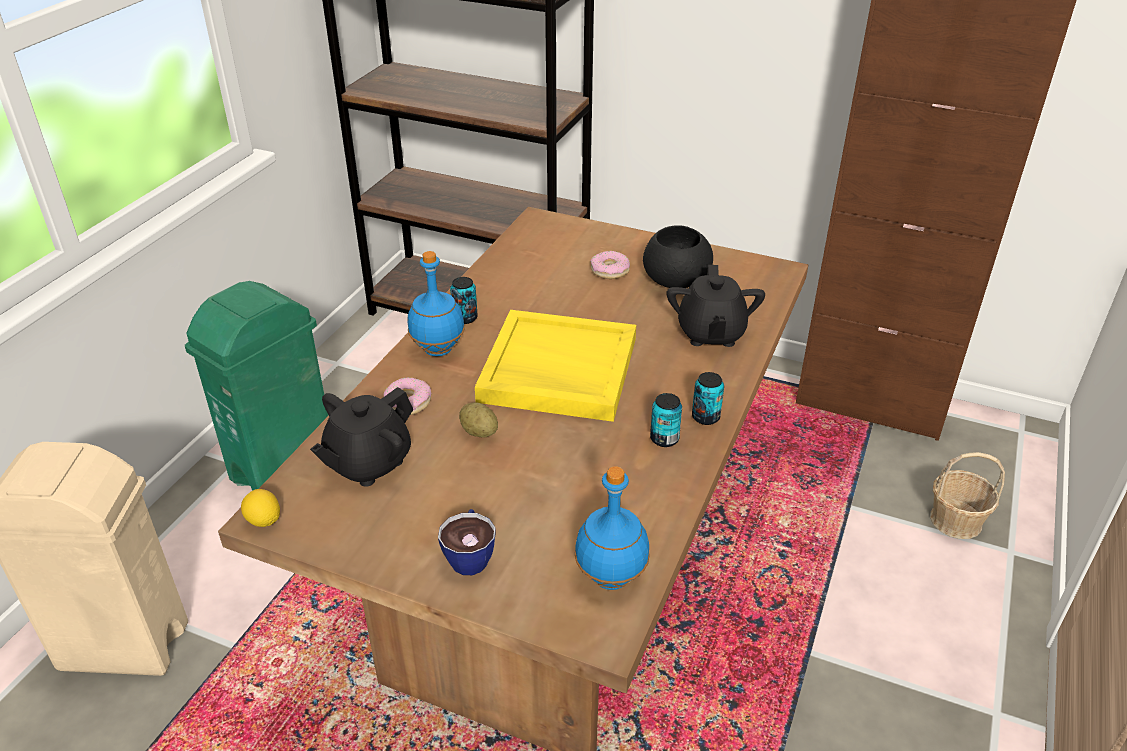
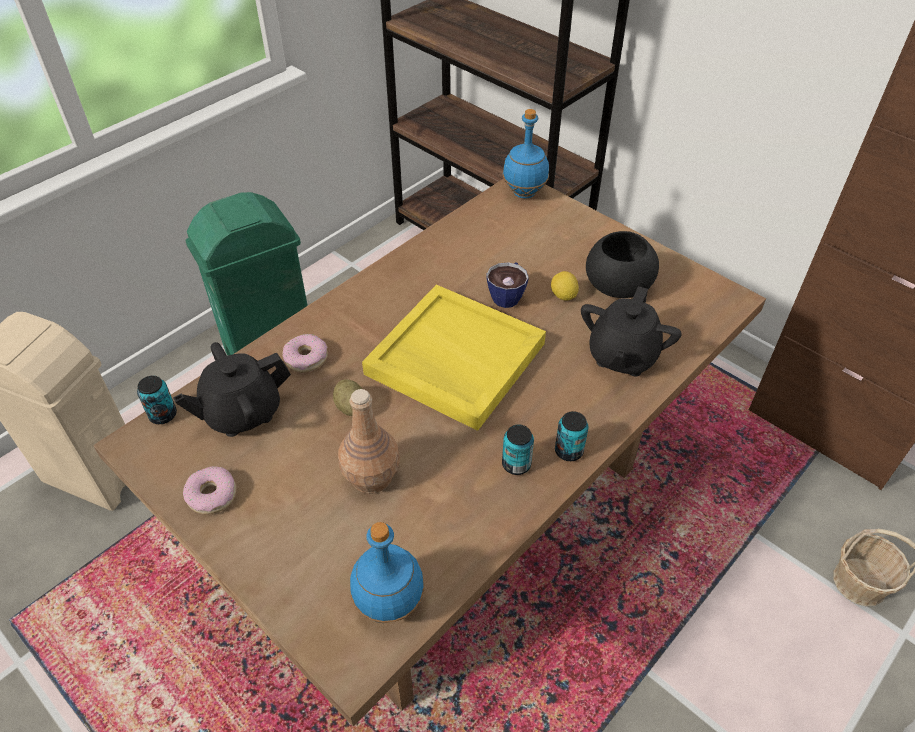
camera: 20 degrees right, 10 degrees up
lemon [241,489,280,527] -> lemon moved to [551,271,579,301]
blue bottle [407,251,465,356] -> blue bottle moved to [503,109,549,199]
cup [438,509,496,575] -> cup moved to [486,262,529,308]
can [450,277,478,324] -> can moved to [137,376,177,424]
donut [590,251,630,279] -> donut moved to [183,466,236,514]
none -> brown bottle [338,389,400,494]

